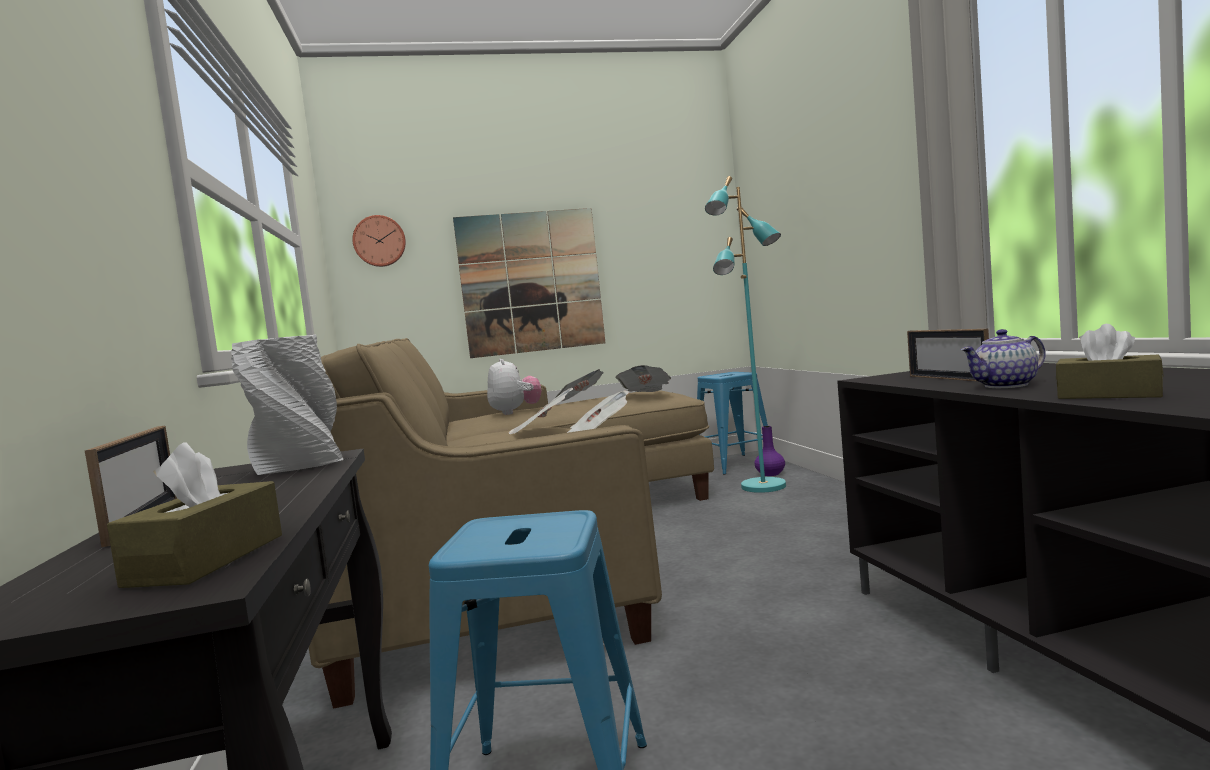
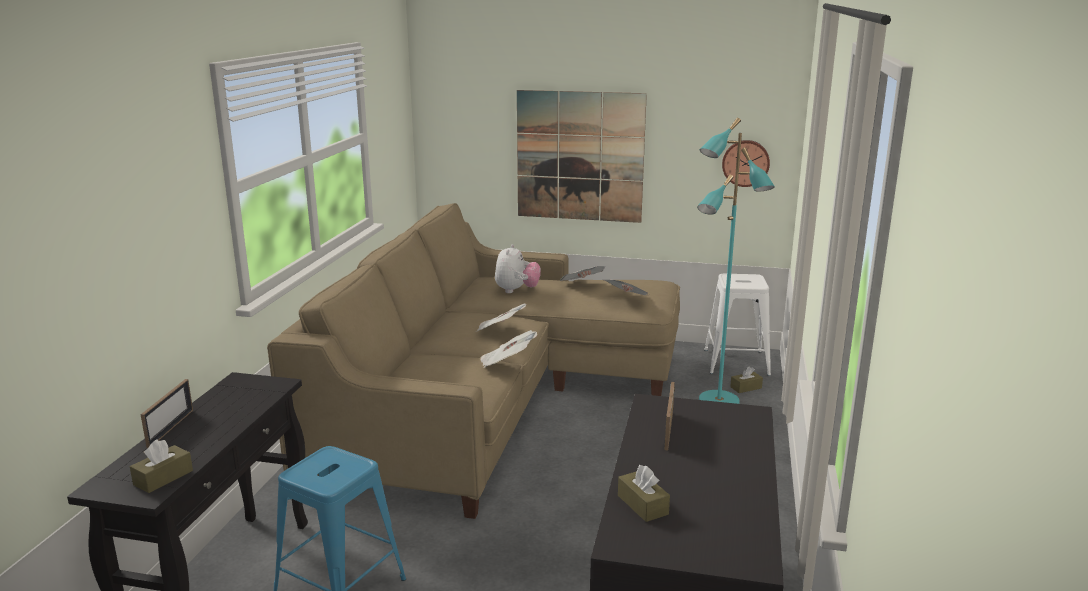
camera: 25 degrees right, 15 degrees up
grey vase [231,334,343,475] -> none
wall clock [352,215,406,267] -> wall clock moved to [722,140,770,187]
blue stool [697,372,768,475] -> white stool [704,274,771,376]
purple vase [755,426,785,476] -> brown tissue box [730,367,763,393]
teapot [961,329,1046,388] -> none

